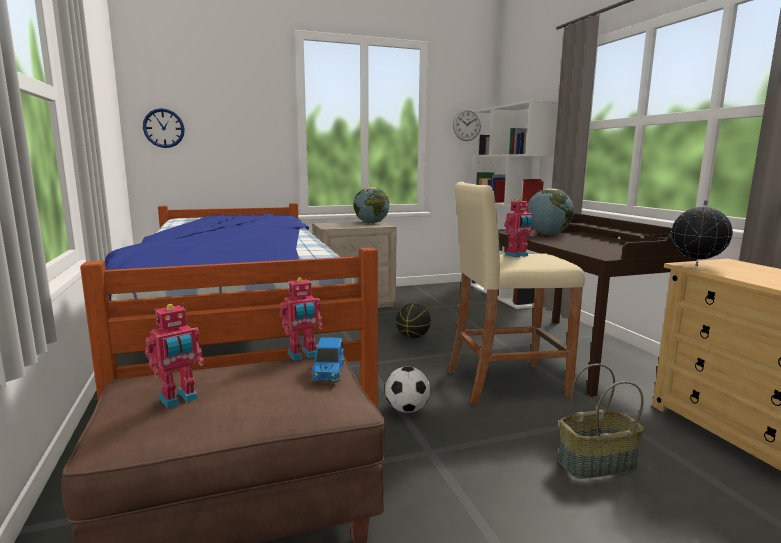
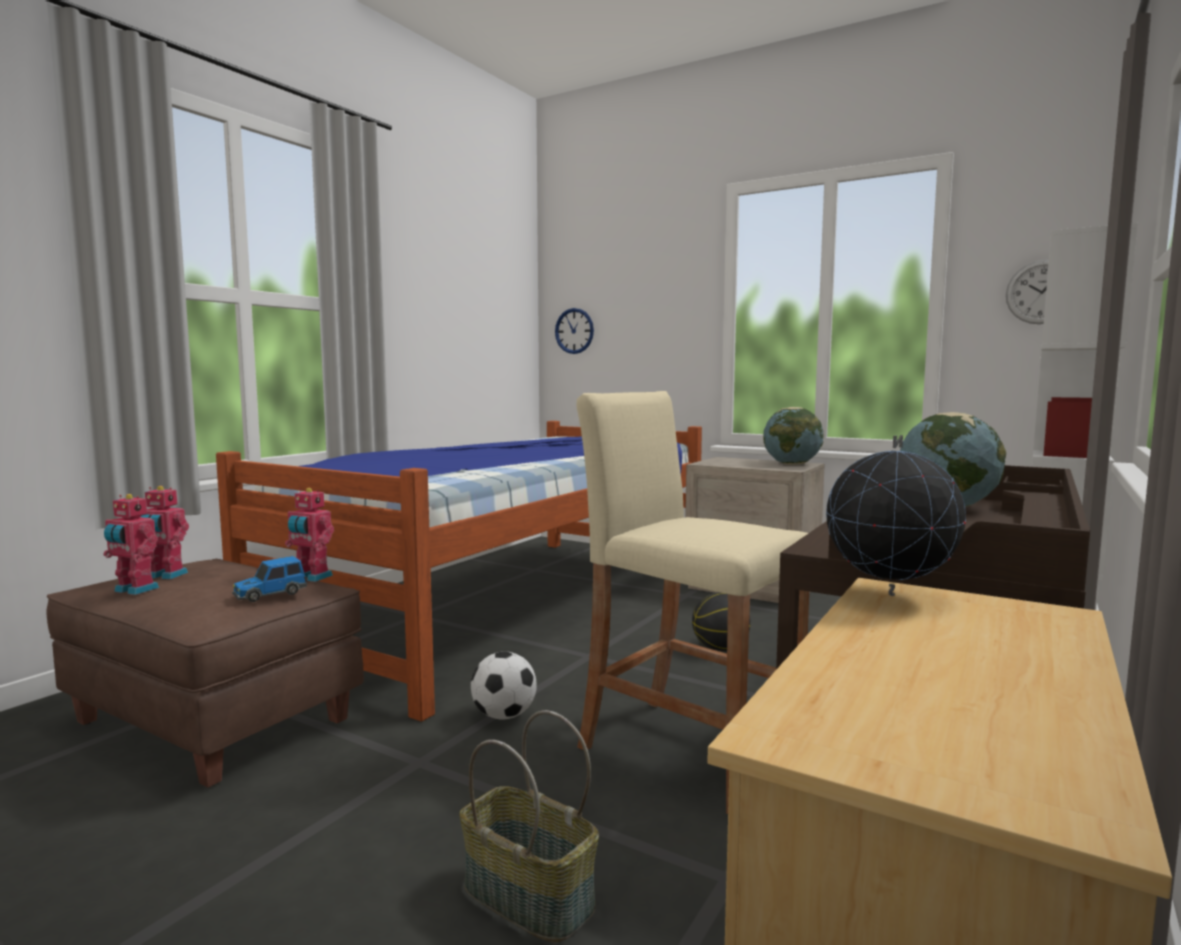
camera: 50 degrees right, 5 degrees down
toy robot [504,198,534,258] -> toy robot moved to [104,494,159,595]

